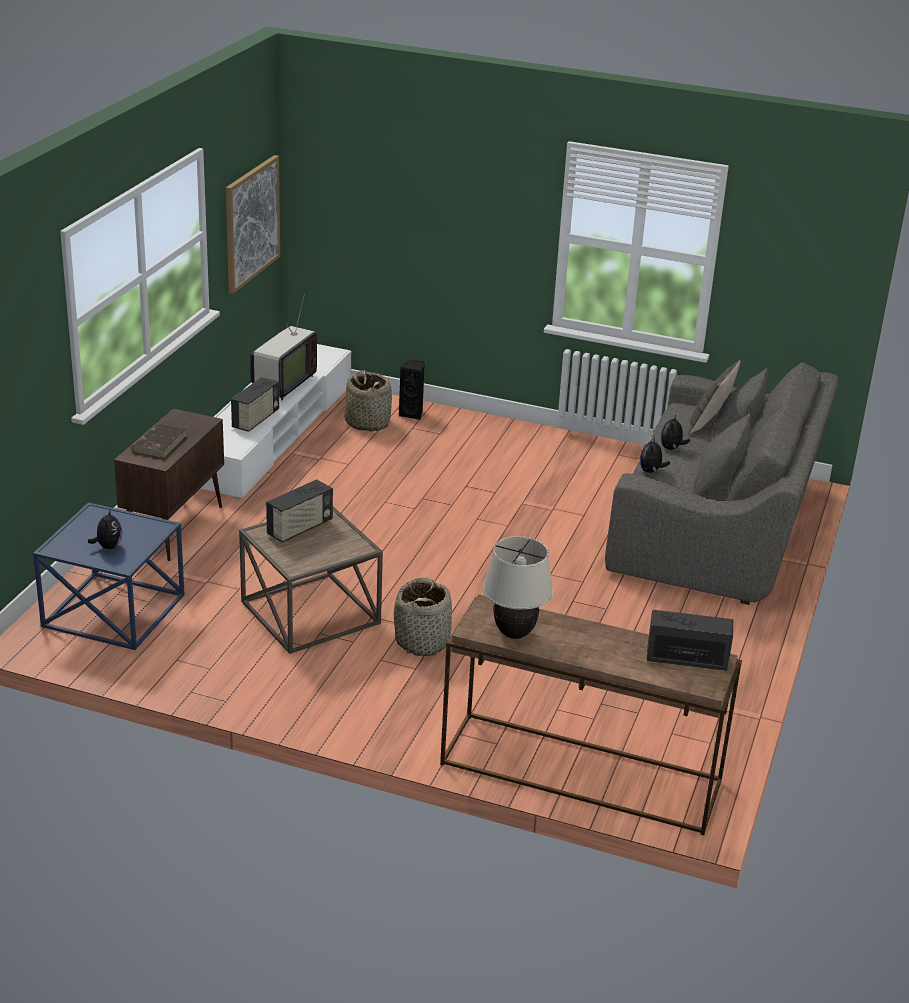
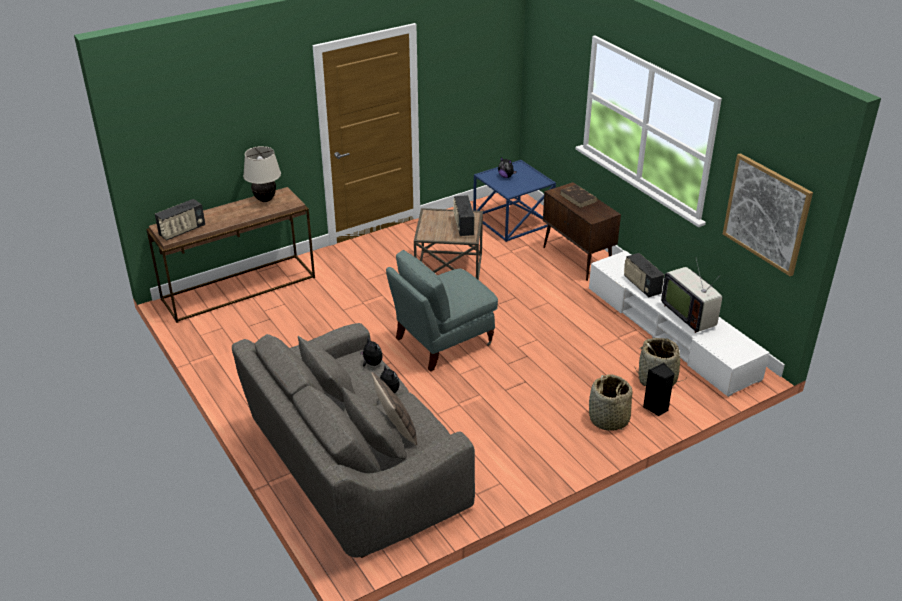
camera: 130 degrees right, 5 degrees up
basket [394,578,452,656] -> basket moved to [589,374,632,431]
none -> grey armchair [386,250,498,372]

